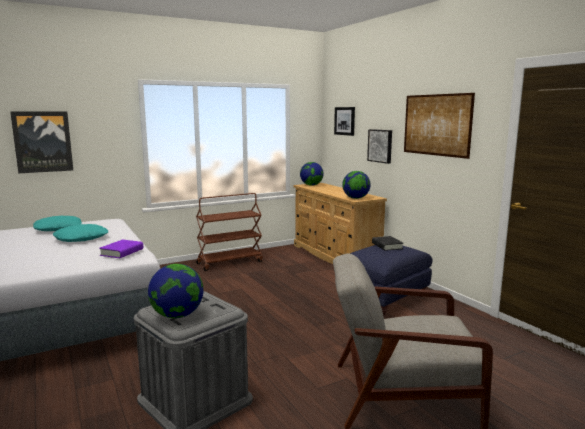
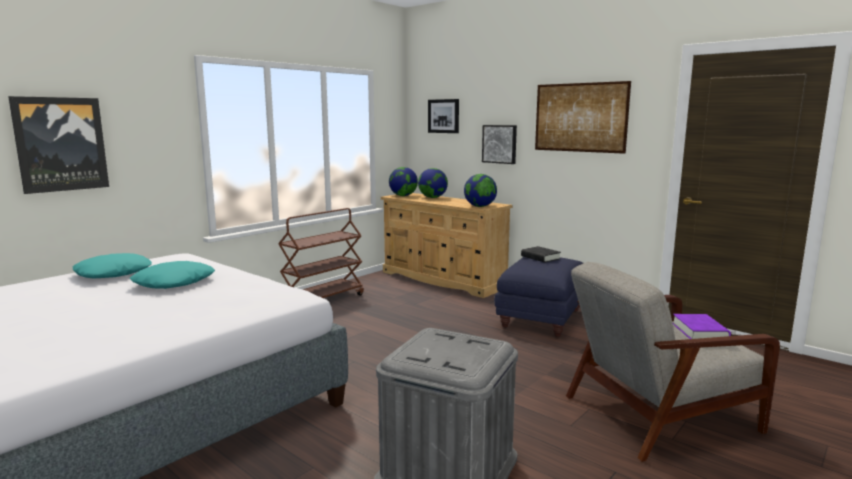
camera: 20 degrees left, 0 degrees up
purple book [99,239,143,258] -> purple book moved to [673,314,731,339]
globe [148,264,204,318] -> globe moved to [418,168,448,198]

